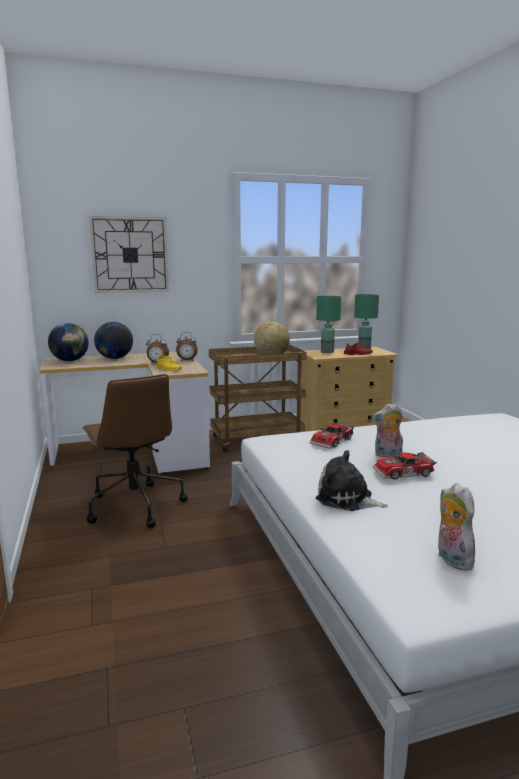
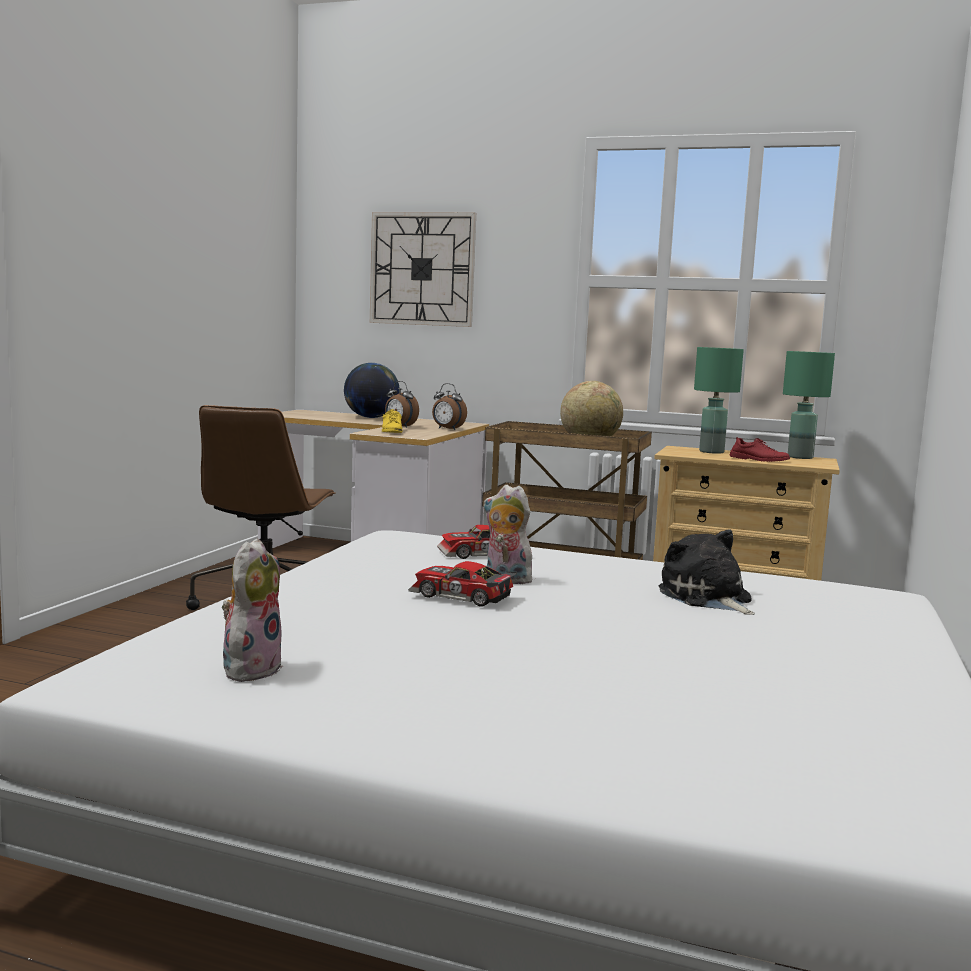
camera: 35 degrees right, 5 degrees down
globe [48,323,89,361] -> none
plush toy [316,450,388,511] -> plush toy moved to [659,529,755,615]

